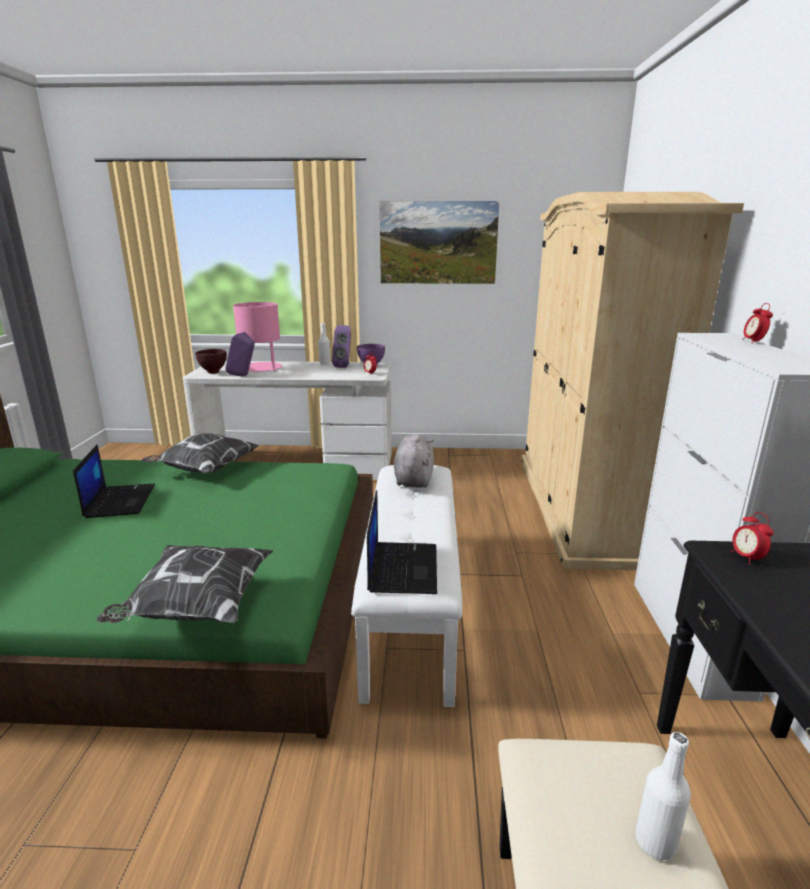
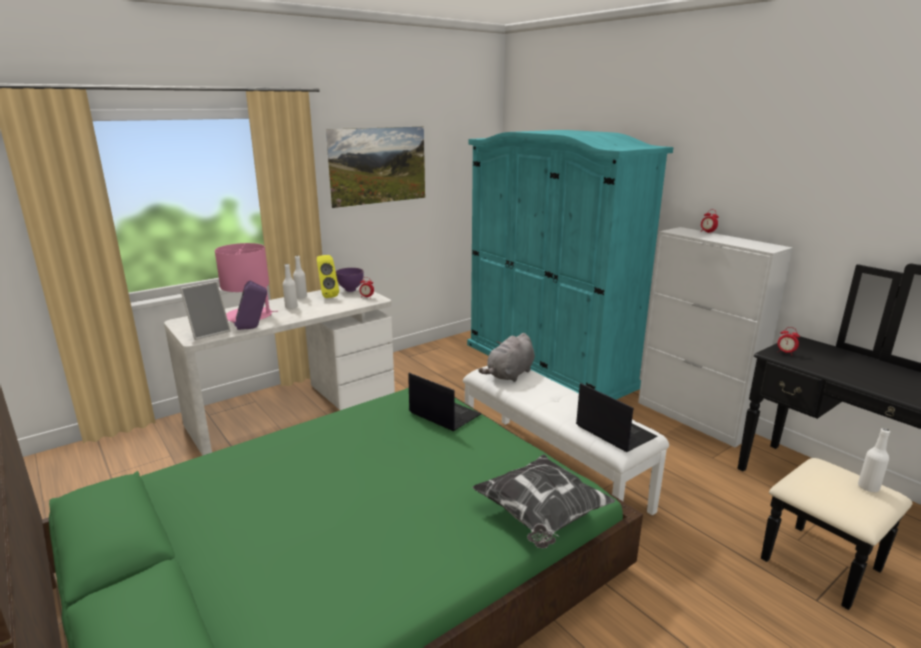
camera: 40 degrees left, 0 degrees up
laptop [73,444,155,518] -> laptop moved to [408,373,482,431]
pillow [141,433,260,474] -> none
brown bowl [195,349,227,374] -> picture frame [180,281,231,340]
purple speaker [332,325,351,368] -> yellow speaker [317,255,339,298]
grey plush toy [394,434,434,488] -> grey plush toy turned 105 degrees counterclockwise [478,333,535,382]
beige wardrobe [521,192,744,570] -> turquoise wardrobe [467,130,674,400]
none -> white bottle [283,264,298,309]

